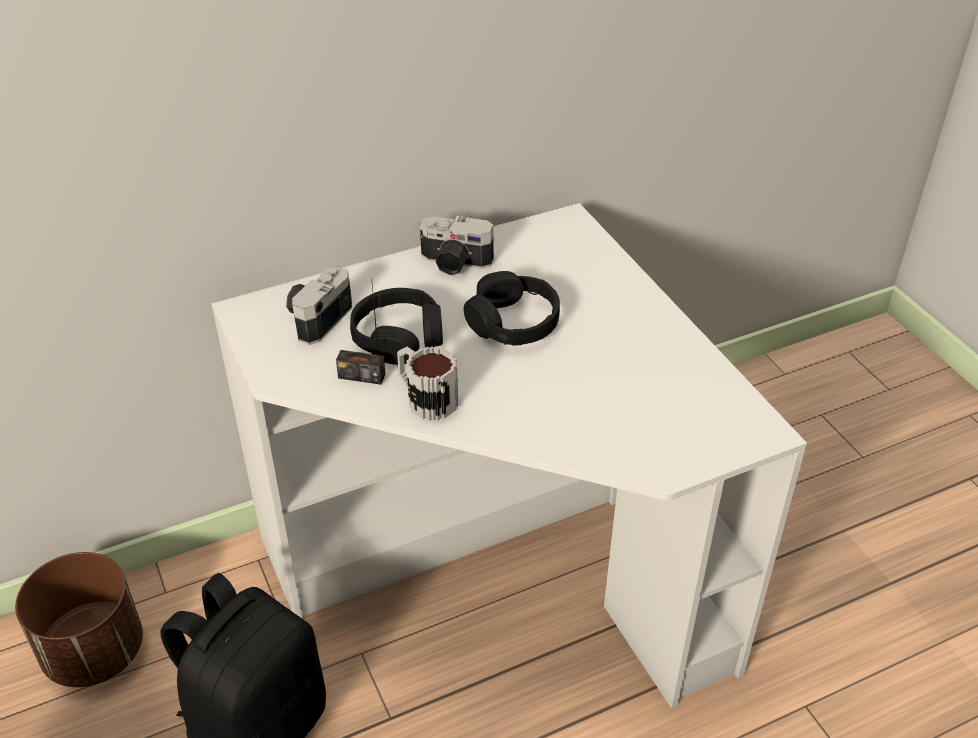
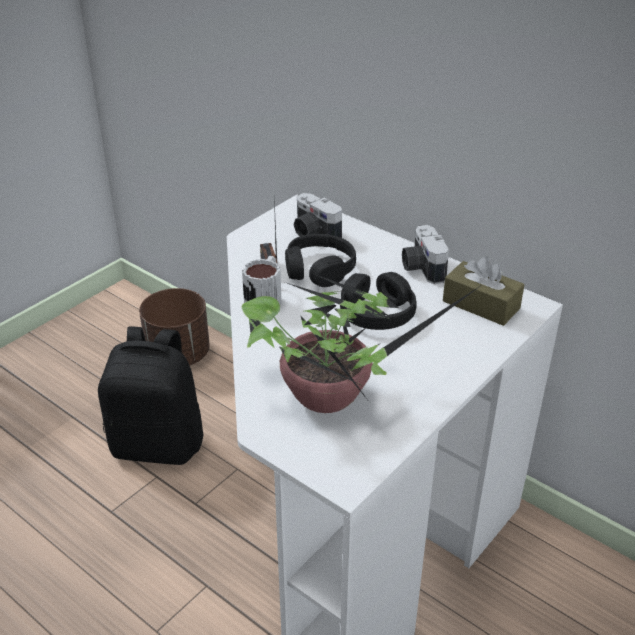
camera: 65 degrees right, 5 degrees down
camera [286,266,352,345] -> camera turned 135 degrees counterclockwise [293,193,342,238]
none -> potted plant [242,273,479,413]
none -> brown tissue box [443,256,525,326]

